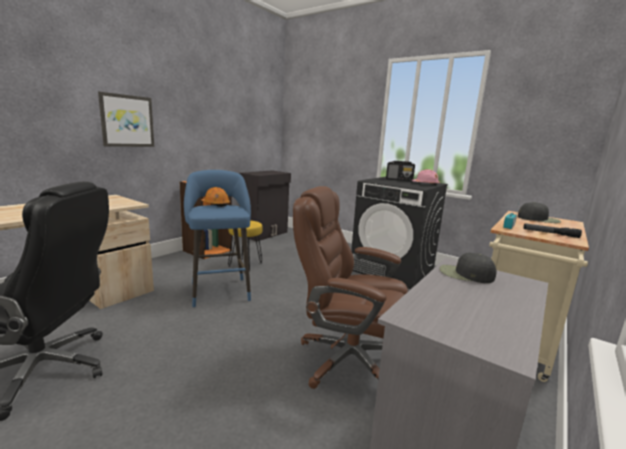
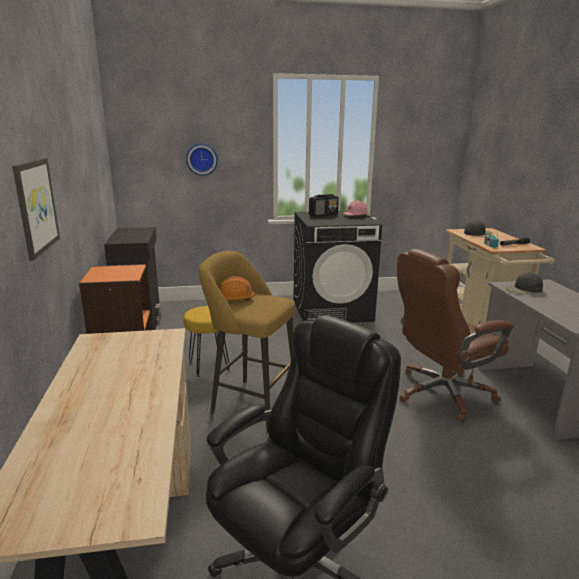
camera: 45 degrees left, 5 degrees up
blue stool [184,170,251,307] -> yellow stool [199,251,295,429]
none -> wall clock [186,144,218,176]

